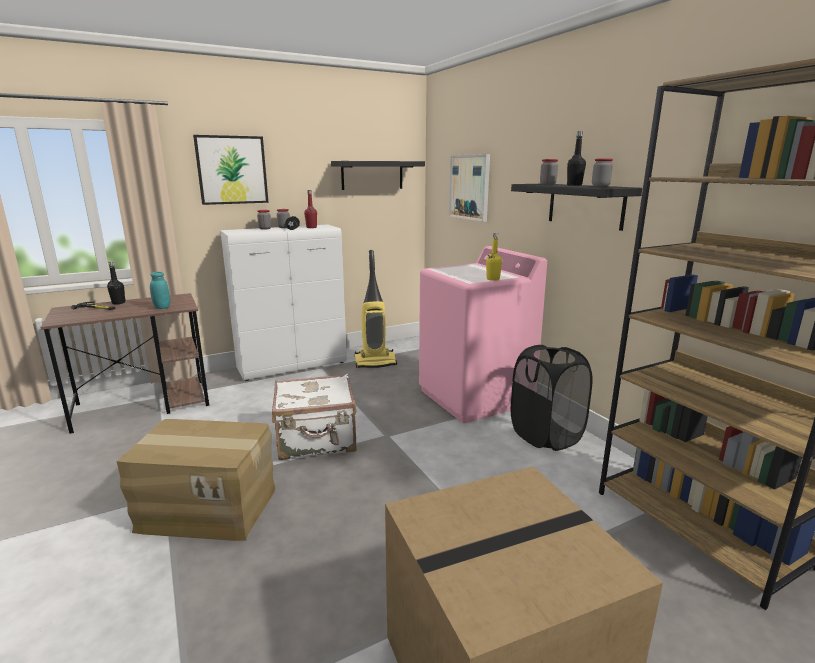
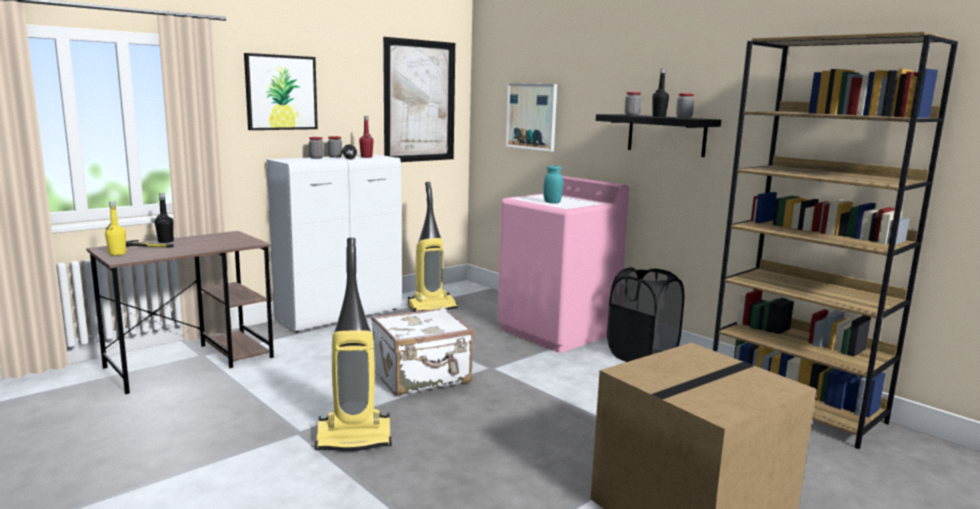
camera: 15 degrees left, 5 degrees down
cardboard box [117,419,275,541] -> vacuum cleaner [315,238,392,451]
turquoise jar [150,272,170,309] -> turquoise jar moved to [543,166,563,203]
black shelf [331,161,425,190] -> picture [383,37,455,162]
yellow bottle [486,233,502,281] -> yellow bottle moved to [105,201,126,256]

